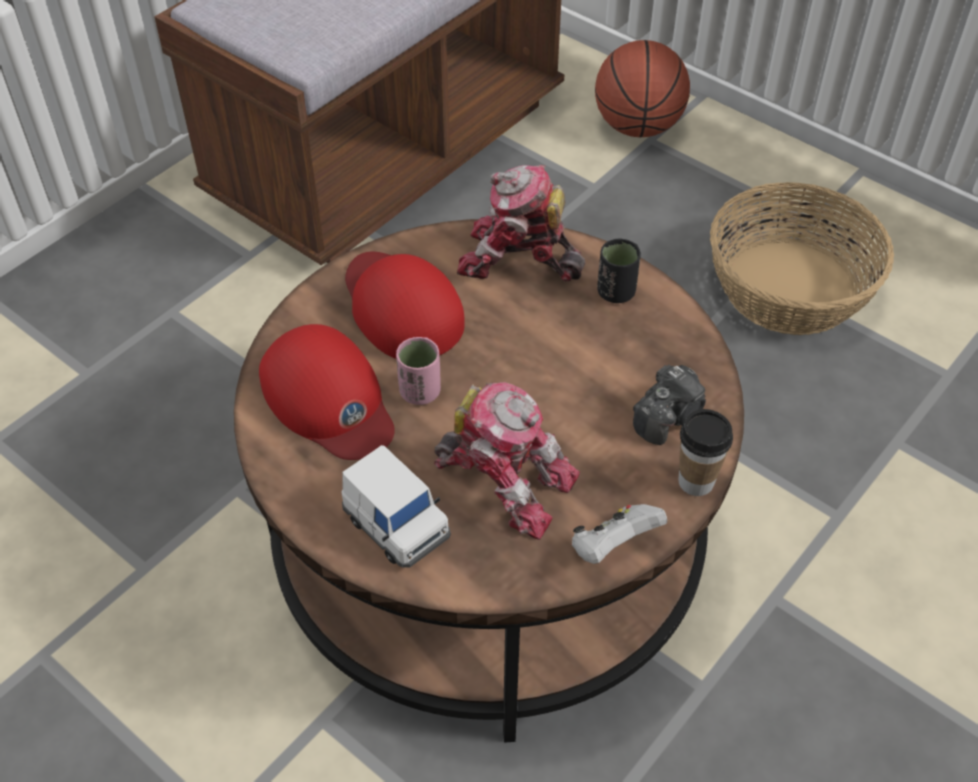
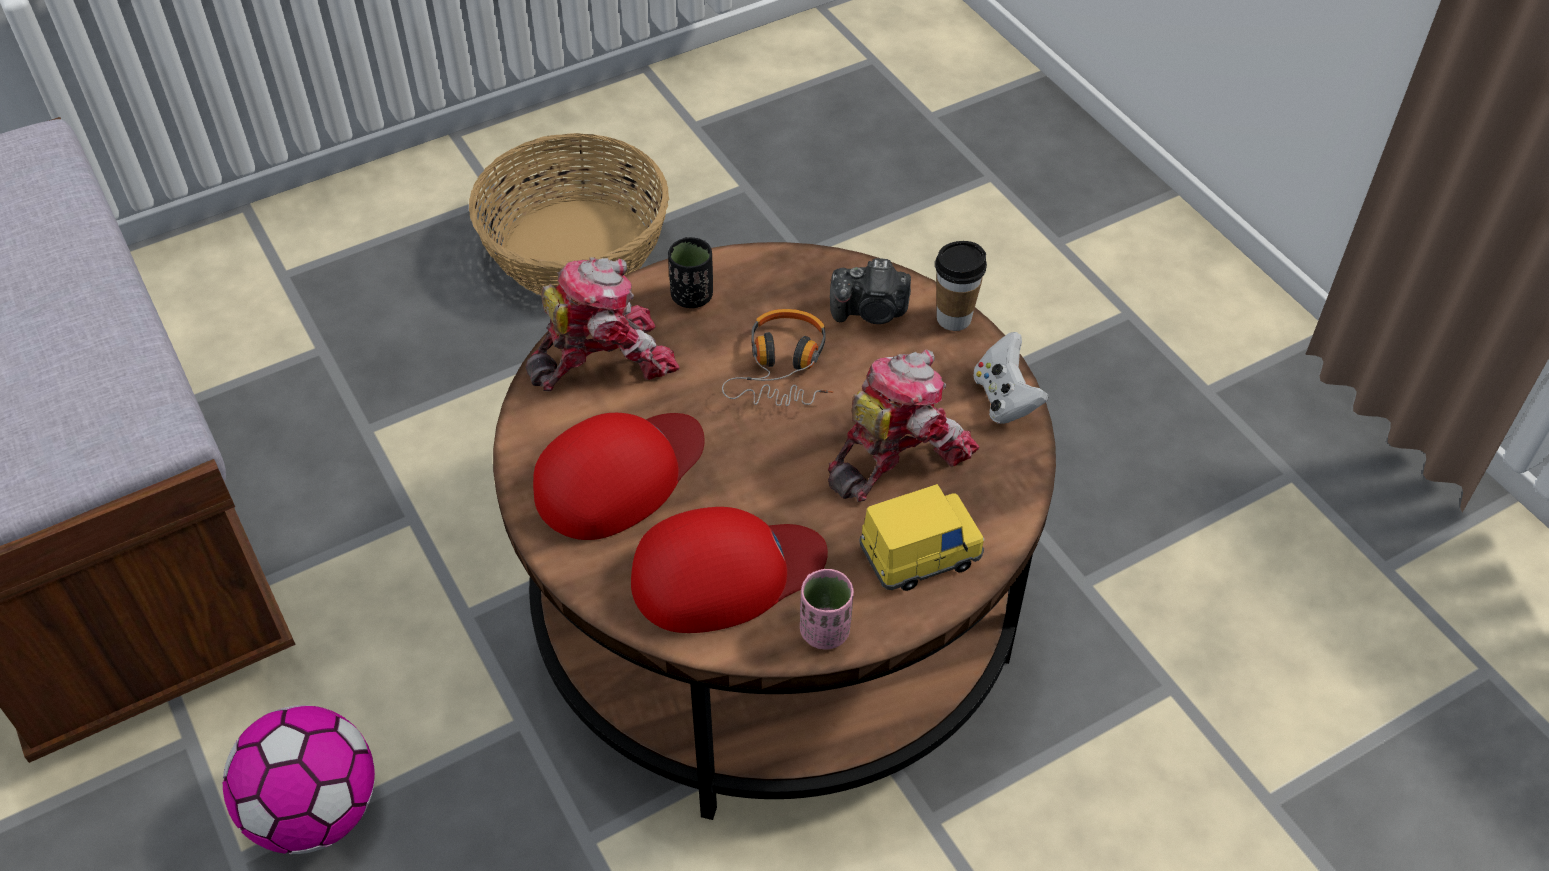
camera: 70 degrees left, 0 degrees up
white toy car [341,445,451,567] -> yellow toy car [860,484,984,591]
red cap [345,252,465,359] -> red cap turned 150 degrees clockwise [533,413,705,540]
pink cup [396,337,441,405] -> pink cup moved to [800,569,854,650]
toy robot [457,165,585,282] -> toy robot turned 150 degrees counterclockwise [525,257,680,391]
basketball [595,40,690,137] -> none
camera [633,365,706,445] -> camera turned 120 degrees clockwise [830,258,911,324]
none -> football [223,705,375,854]
none -> headphones [722,309,833,406]

